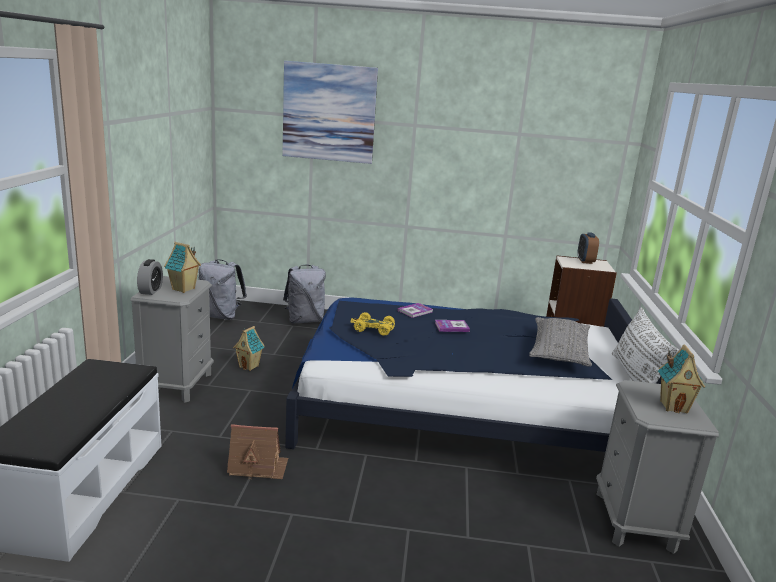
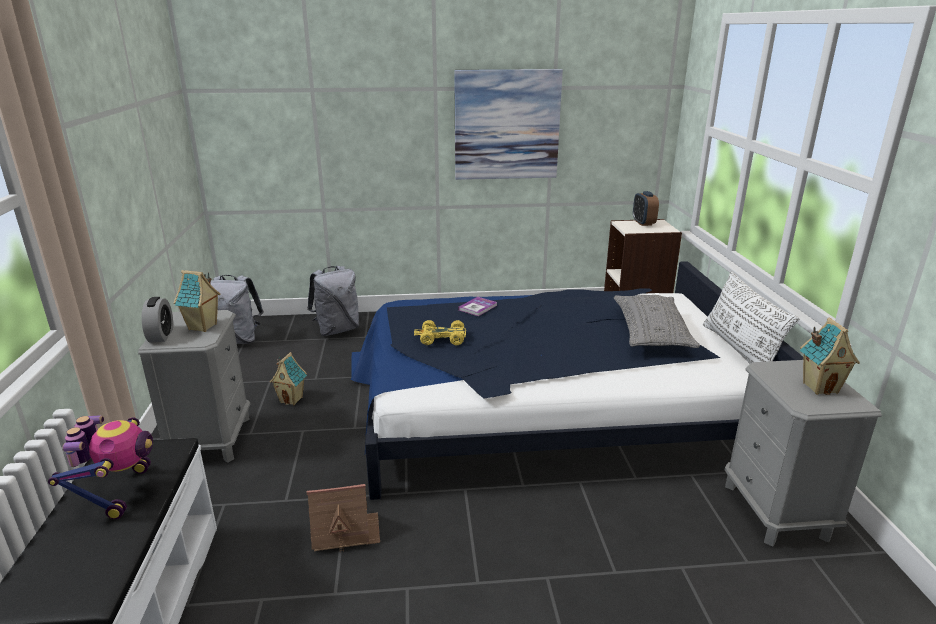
camera: 10 degrees left, 5 degrees up
picture [282,61,378,164] -> picture moved to [454,69,563,180]
book [435,320,470,332] -> none
none -> toy robot [48,415,153,519]

